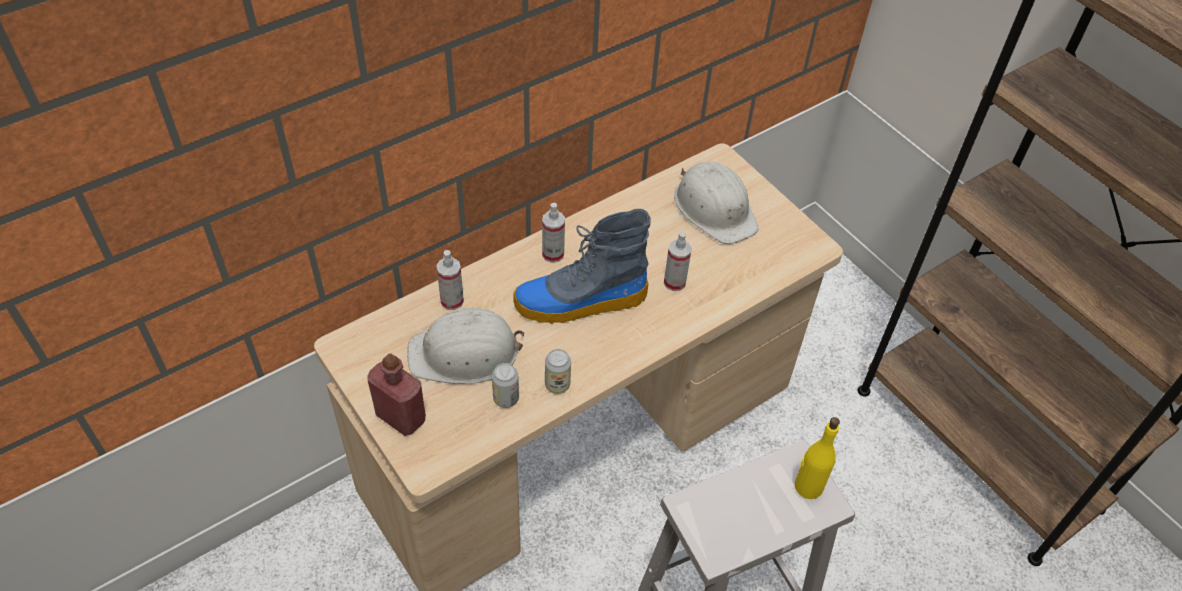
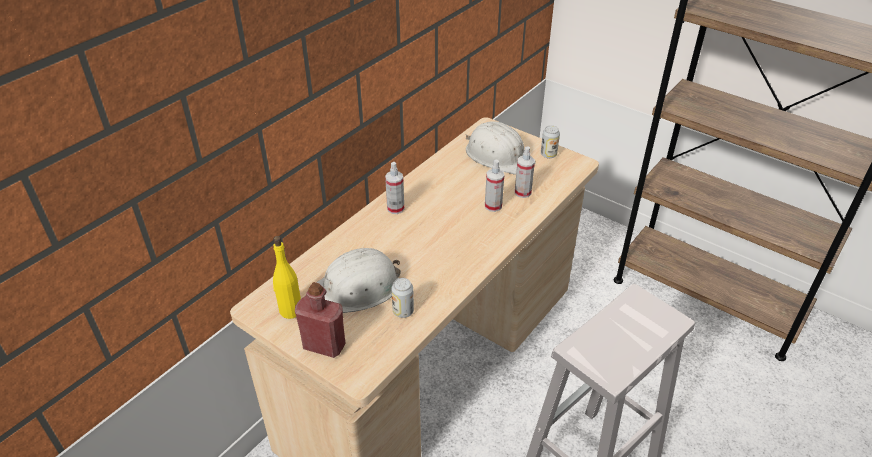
camera: 15 degrees left, 10 degrees down
spray bottle [437,250,464,310] -> spray bottle moved to [515,146,535,198]
boot [514,209,651,324] -> none
can [545,349,571,394] -> can moved to [541,125,560,158]
yellow bottle [795,417,840,499] -> yellow bottle moved to [273,236,301,319]

